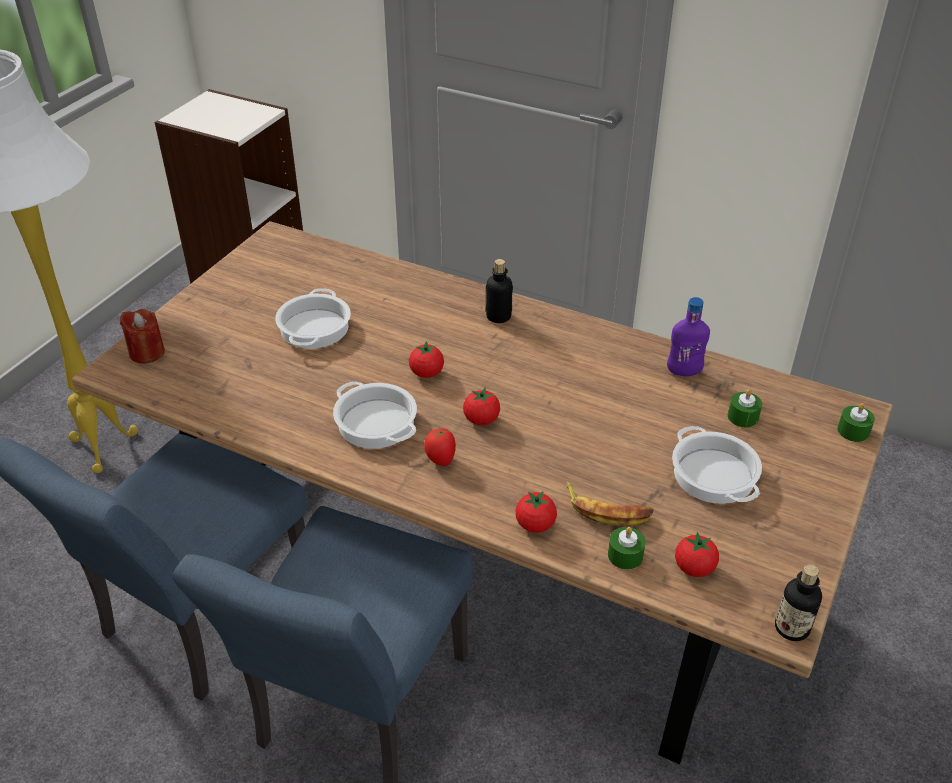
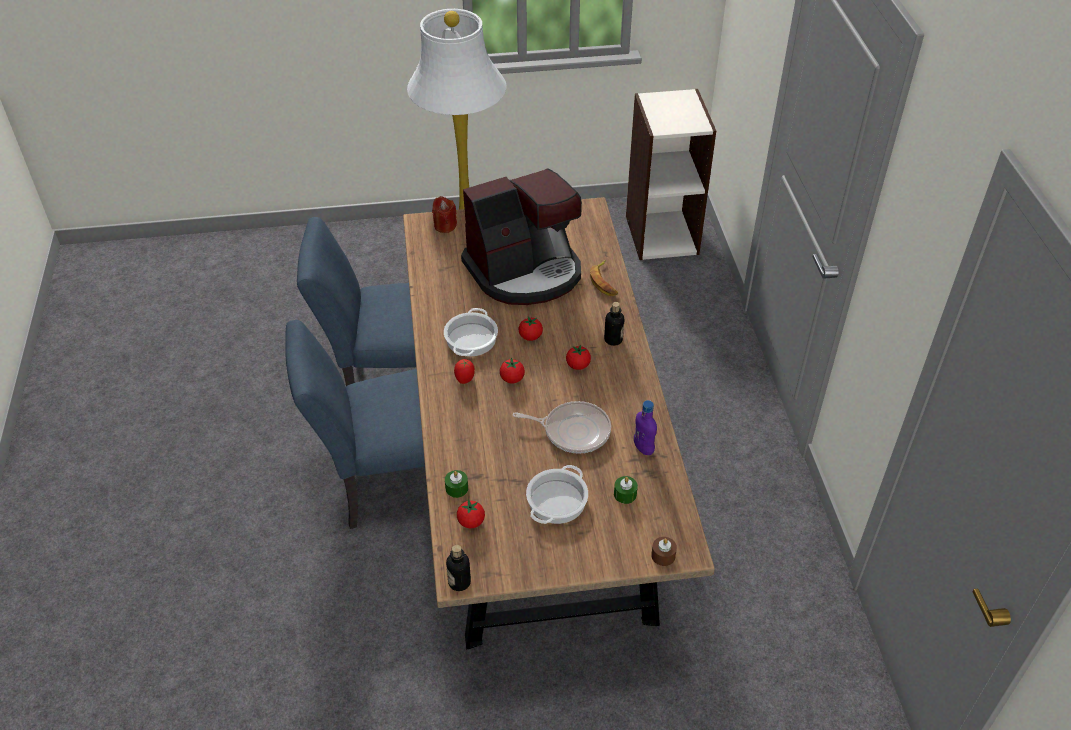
camera: 55 degrees right, 5 degrees up
cooking pot [275,288,351,349] -> coffee machine [461,168,582,305]
tomato [515,491,557,533] -> tomato moved to [566,345,591,370]
banana [566,481,654,526] -> banana moved to [590,260,618,296]
green candle [837,403,875,442] -> brown candle [651,537,677,566]
none -> frying pan [512,401,611,454]

